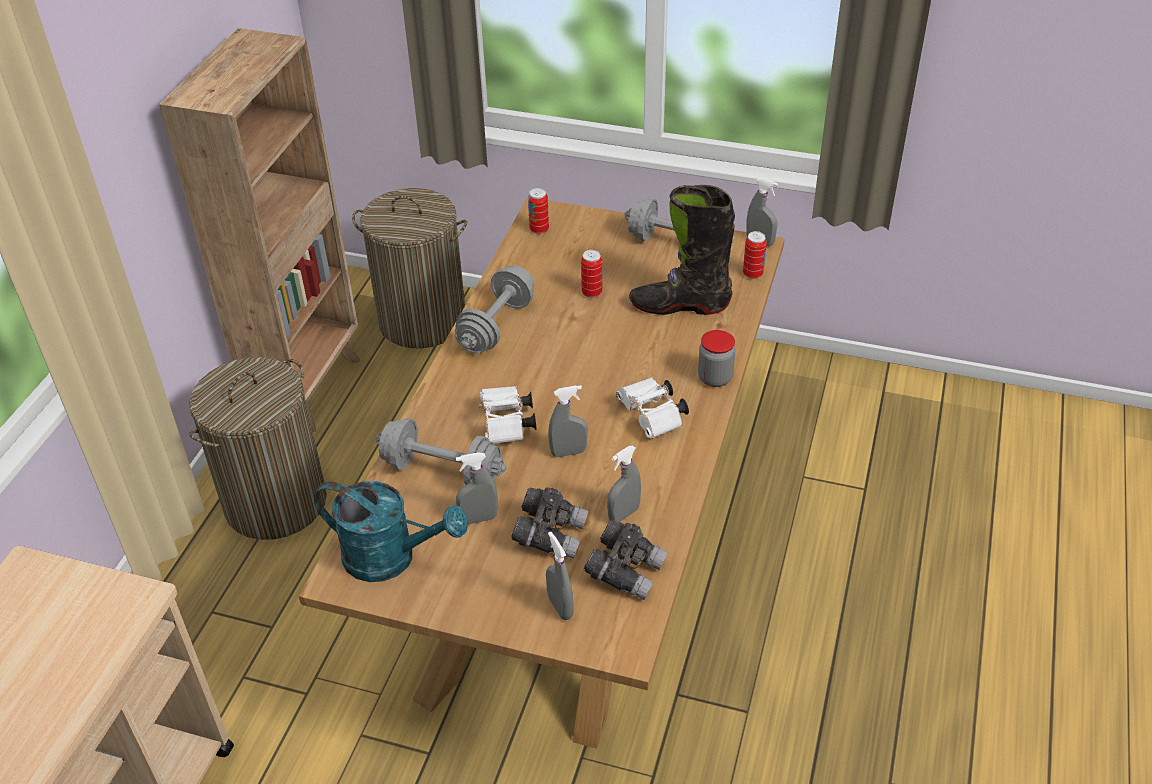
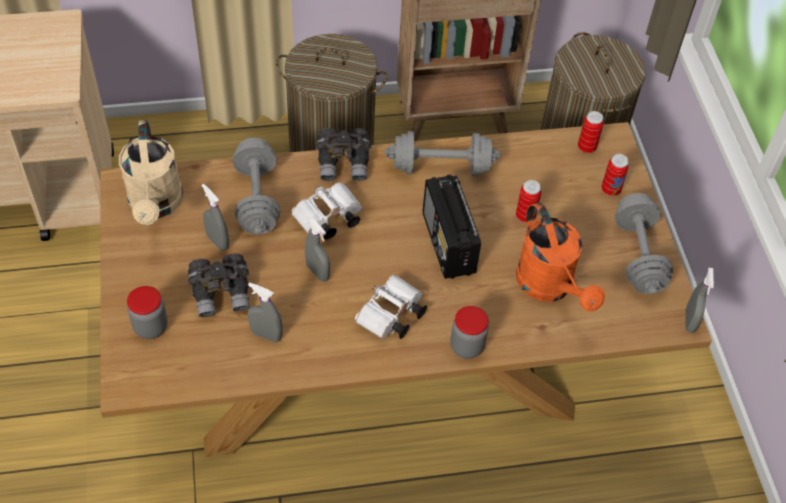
camera: 60 degrees right, 10 degrees up
turquoise watering can [314,481,468,582] -> beige watering can [119,120,183,225]
grey spray bottle [546,531,574,620] -> jar [127,286,168,339]
grey binoculars [584,520,668,600] -> grey binoculars moved to [316,128,371,181]
black boot [629,185,735,315] -> orange watering can [516,203,605,312]
can [743,231,767,279] -> can moved to [601,154,629,196]
none -> radio [423,175,481,279]

